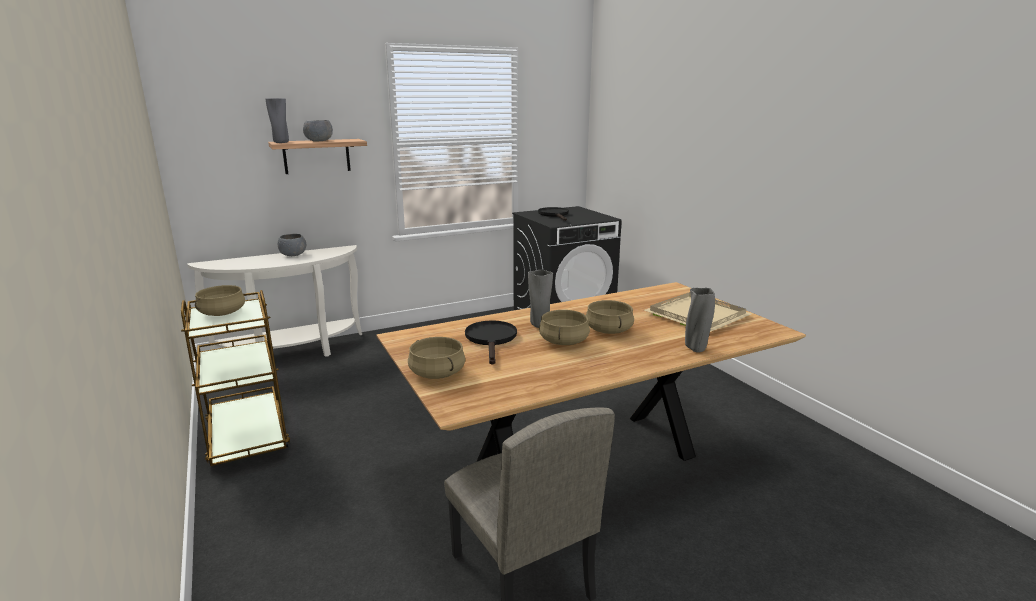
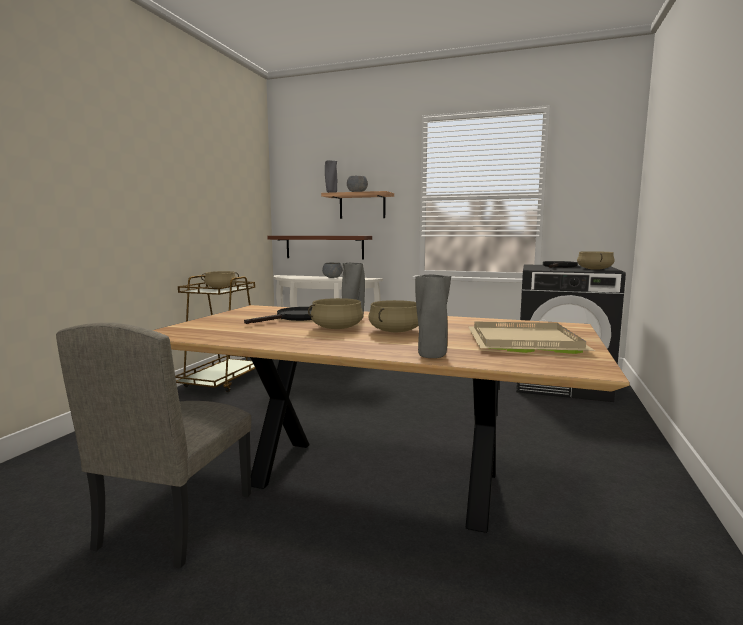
camera: 45 degrees right, 10 degrees down
beige cooking pot [408,337,466,379] -> beige cooking pot moved to [577,251,615,270]
none -> shelf [267,236,372,260]

